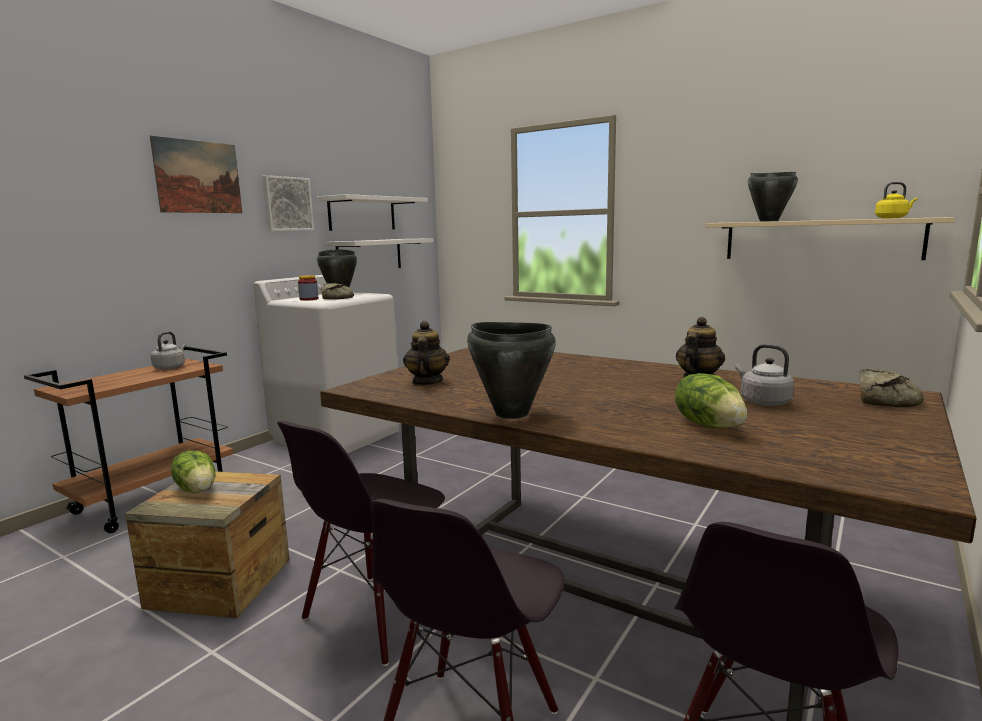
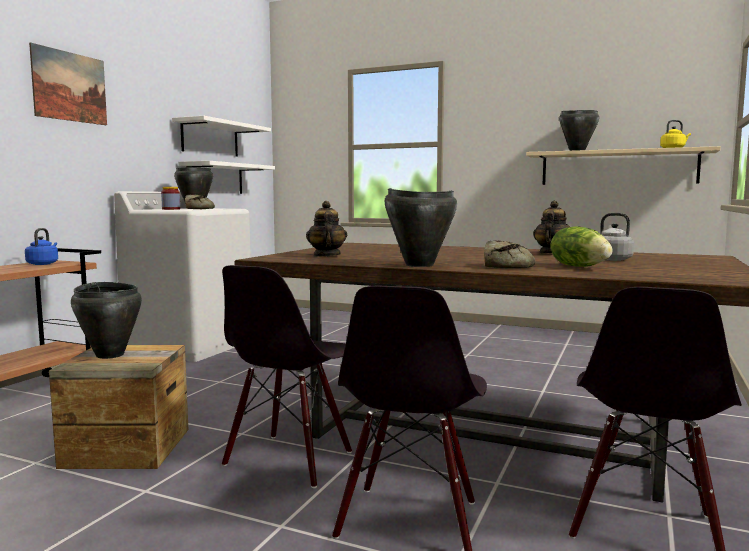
camera: 10 degrees left, 5 degrees down
grey kettle [151,332,186,370] -> blue kettle [25,228,58,265]
lettuce [171,450,216,493] -> black cooking pot [71,282,142,359]
picture [262,175,314,231] -> none
bread [860,369,924,407] -> bread moved to [484,241,535,269]

